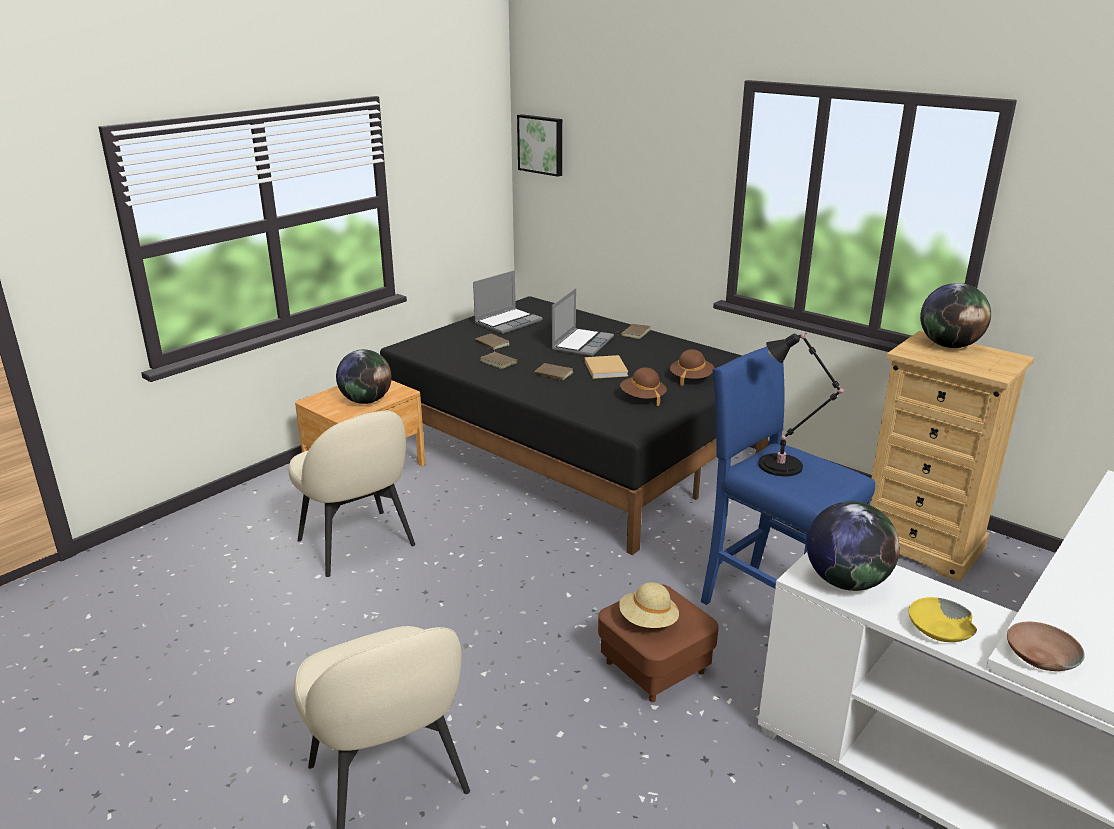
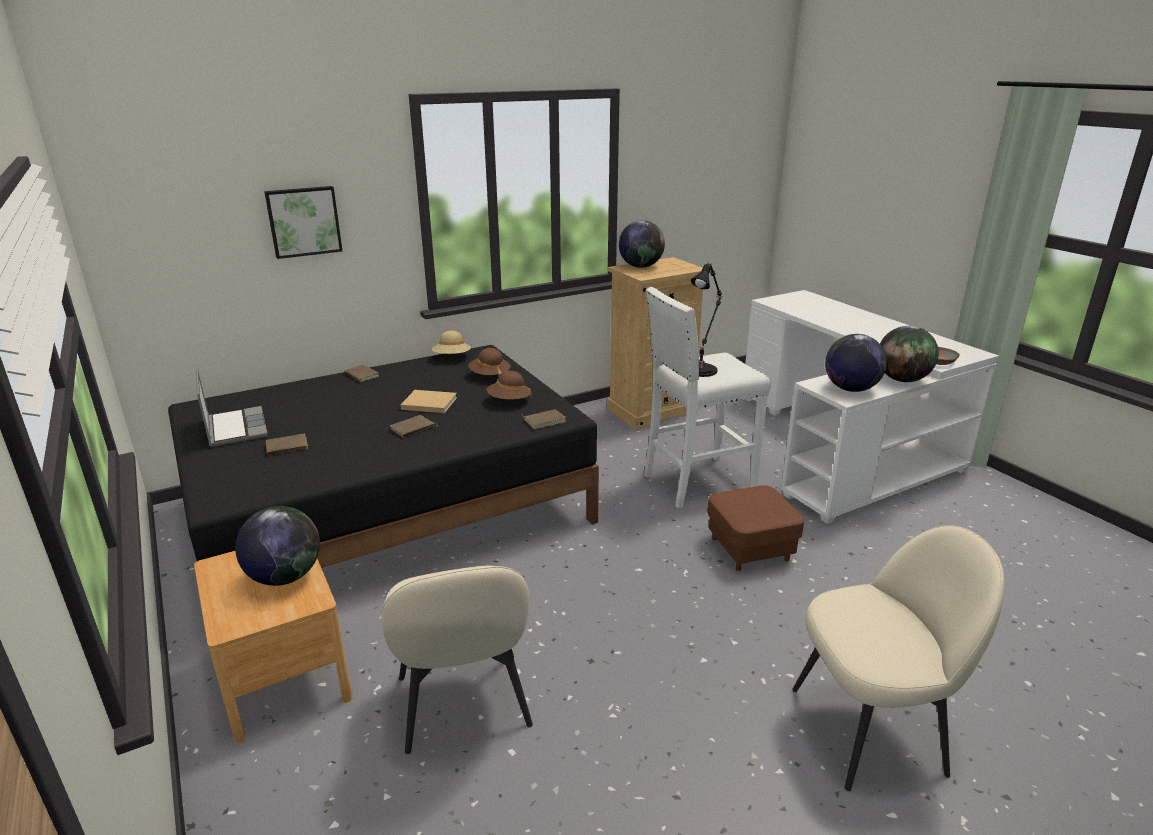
camera: 70 degrees left, 0 degrees up
beige chair [289,411,415,577] -> beige chair turned 90 degrees clockwise [382,566,533,754]
brown book [480,350,517,369] -> brown book moved to [522,409,566,429]
picture [517,114,562,177] -> picture moved to [264,186,342,259]
laptop [552,288,614,356] -> none
beige hat [619,582,679,628] -> beige hat moved to [432,331,471,354]
blue stool [701,346,875,605] -> white stool [644,287,771,508]
yellow bowl [909,597,977,642] -> globe [880,326,939,382]

